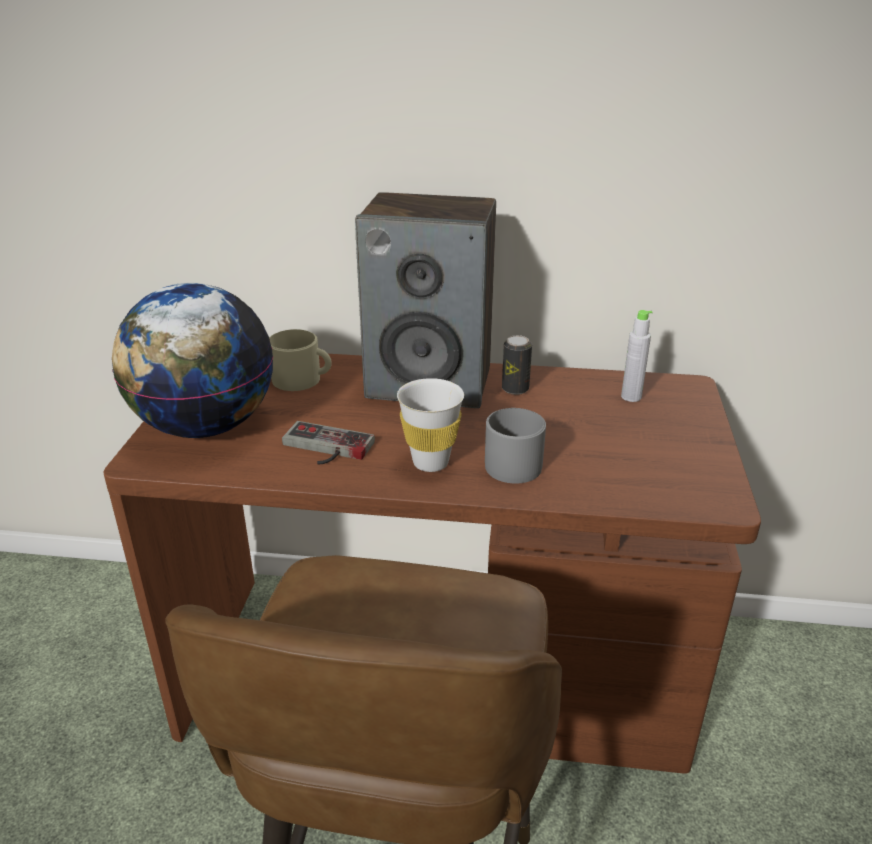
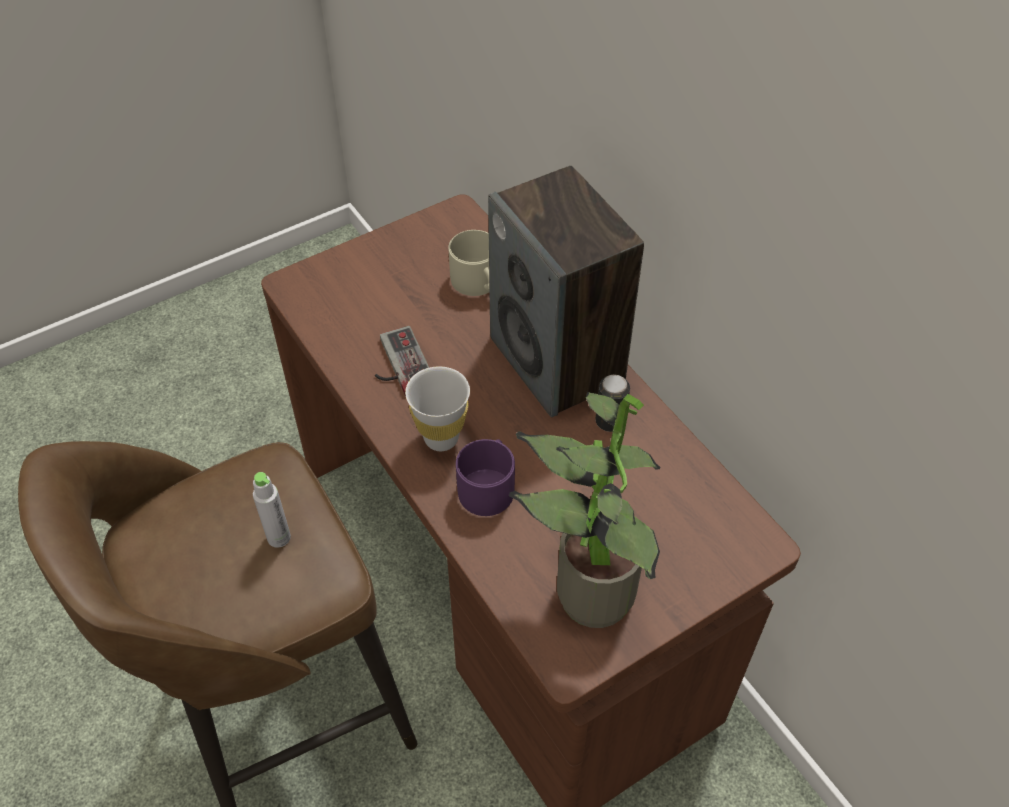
camera: 50 degrees right, 20 degrees up
globe [112,283,273,438] -> none
grey mug [485,408,546,484] -> purple mug [456,439,515,516]
grey bottle [621,310,652,402] -> grey bottle moved to [253,472,291,548]
none -> potted plant [509,392,661,628]

